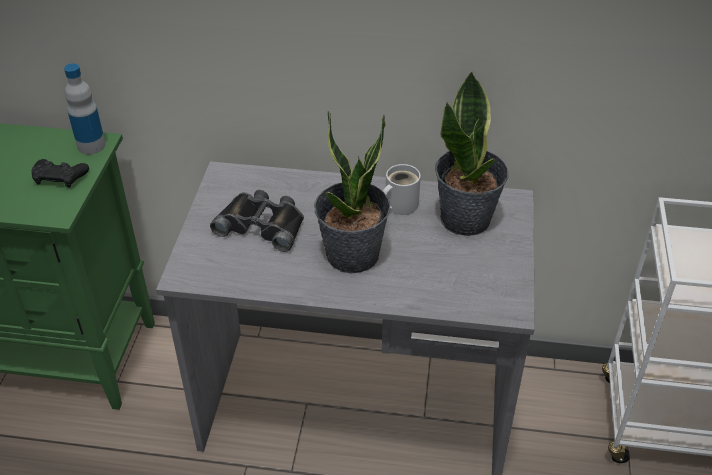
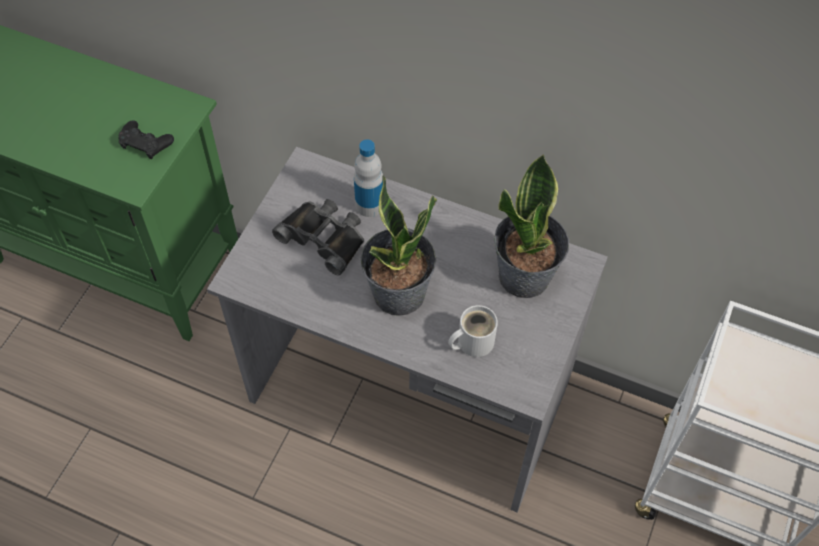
camera: 15 degrees right, 15 degrees up
bottle [64,64,106,155] -> bottle moved to [354,139,383,217]
white mug [383,164,421,215] -> white mug moved to [448,305,498,357]

